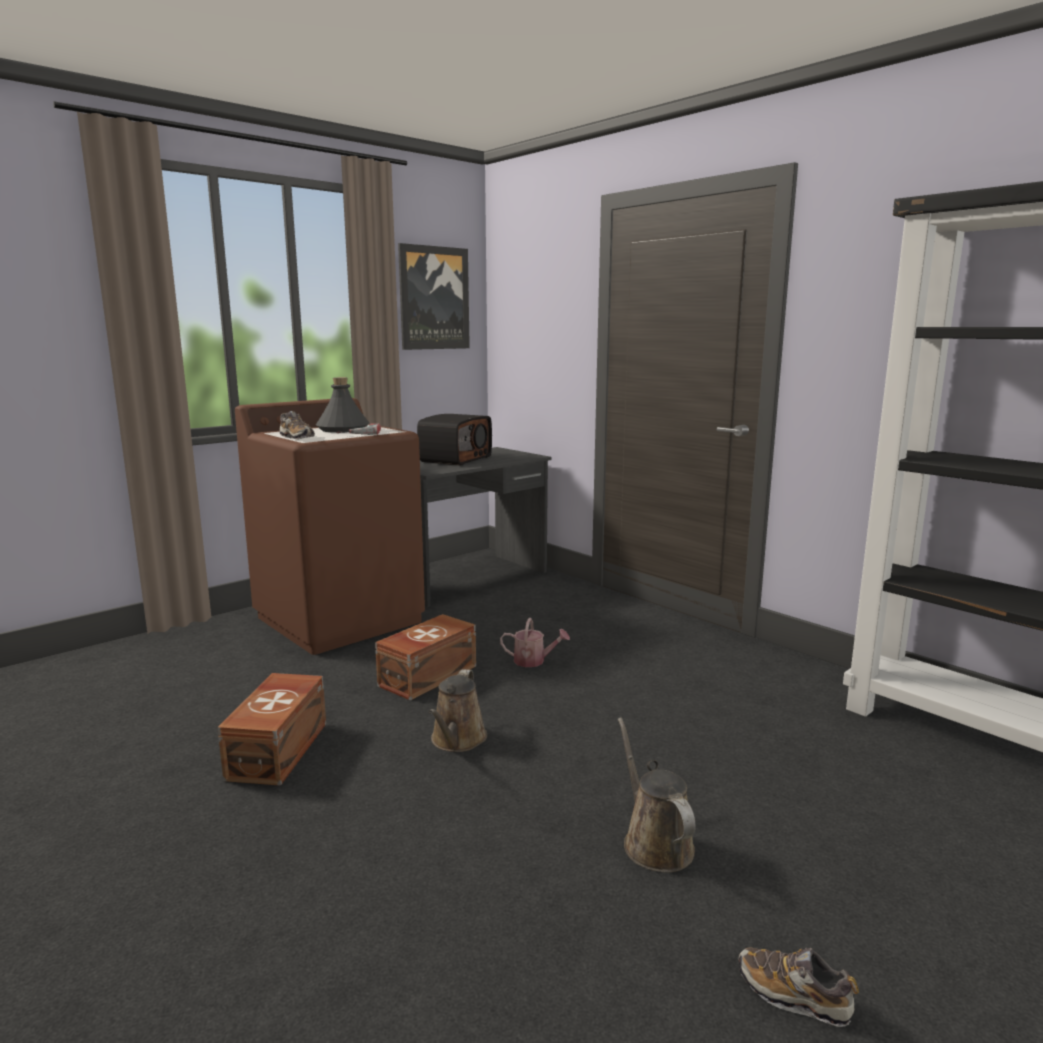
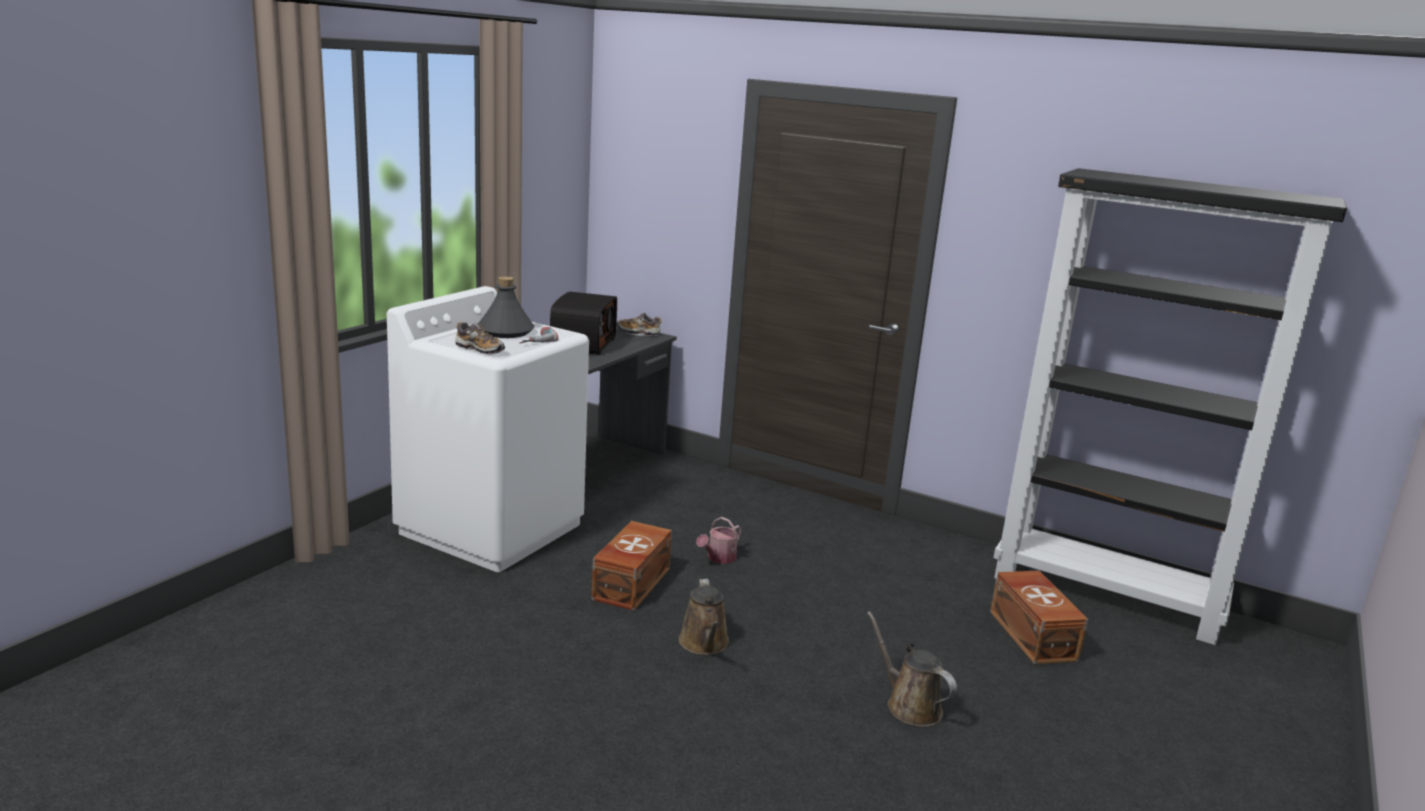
camera: 20 degrees left, 5 degrees up
brown storage box [217,673,326,786] -> brown storage box moved to [990,571,1088,664]
brown washing machine [235,398,425,655] -> white washing machine [387,286,589,572]
picture [398,243,470,350] -> none
watering can [500,618,570,667] -> watering can turned 135 degrees clockwise [696,517,741,564]
shoe [739,948,859,1027] -> shoe moved to [617,313,662,336]

